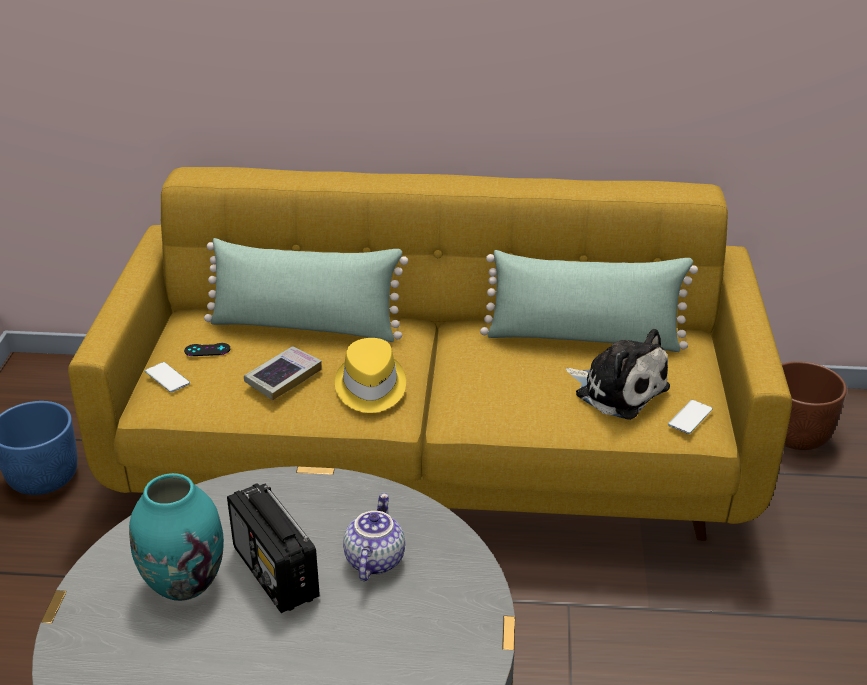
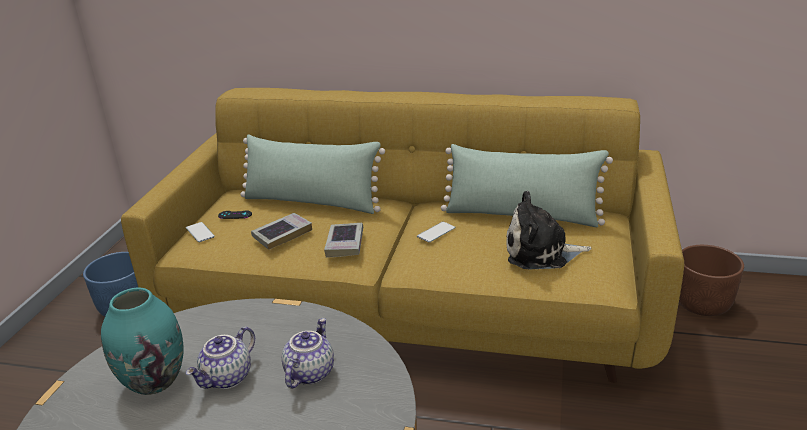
camera: 10 degrees right, 5 degrees down
radio [227,483,320,613] -> teapot [186,326,255,389]
yellow hat [335,338,406,413] -> book [324,223,363,257]
plush toy [566,329,670,420] -> plush toy turned 135 degrees clockwise [506,191,591,269]
phone [668,400,713,434] -> phone moved to [417,222,455,242]

